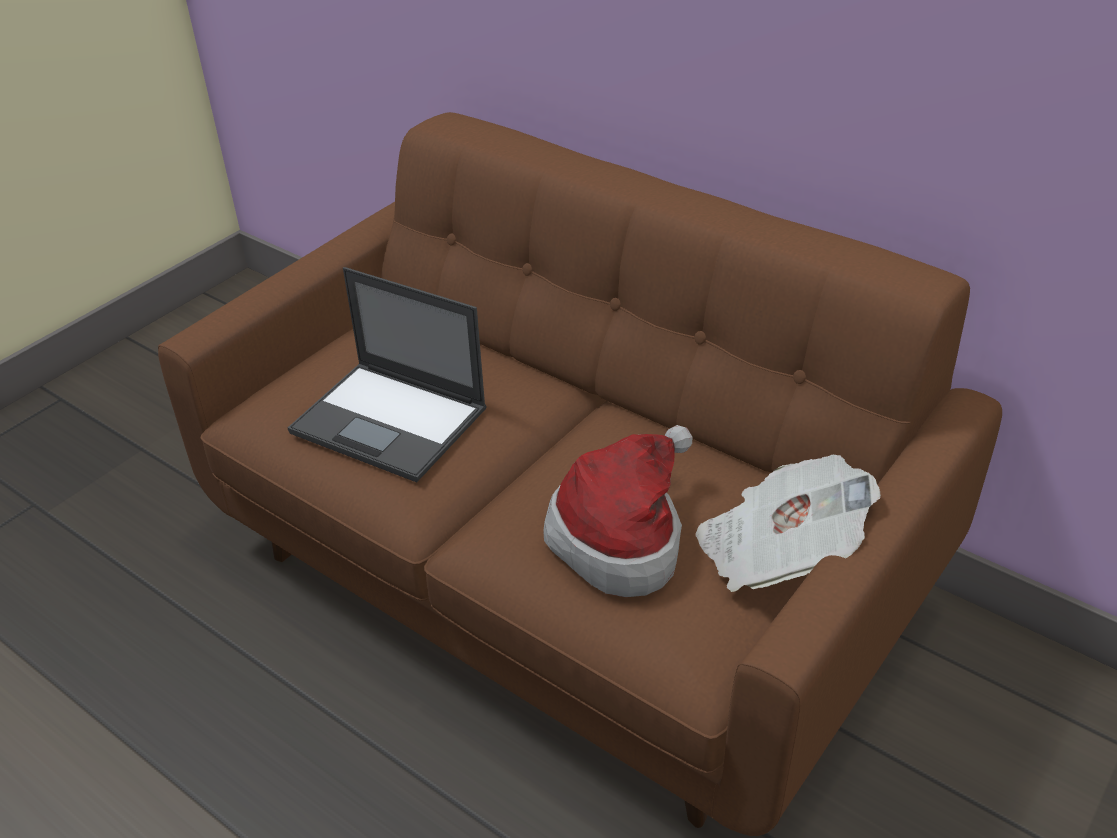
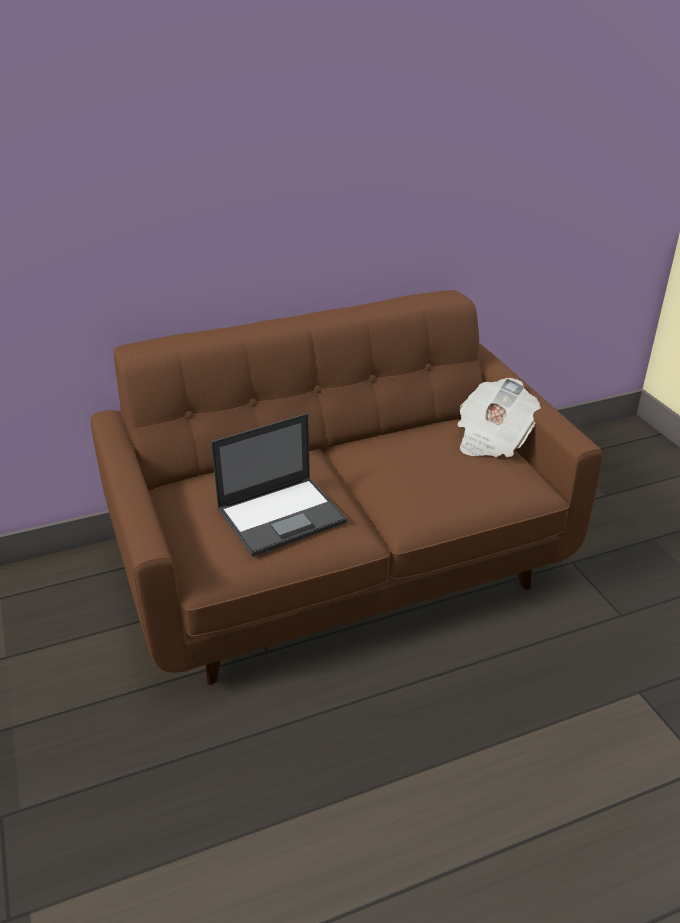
camera: 60 degrees left, 5 degrees down
hat [543,425,692,597] -> none

